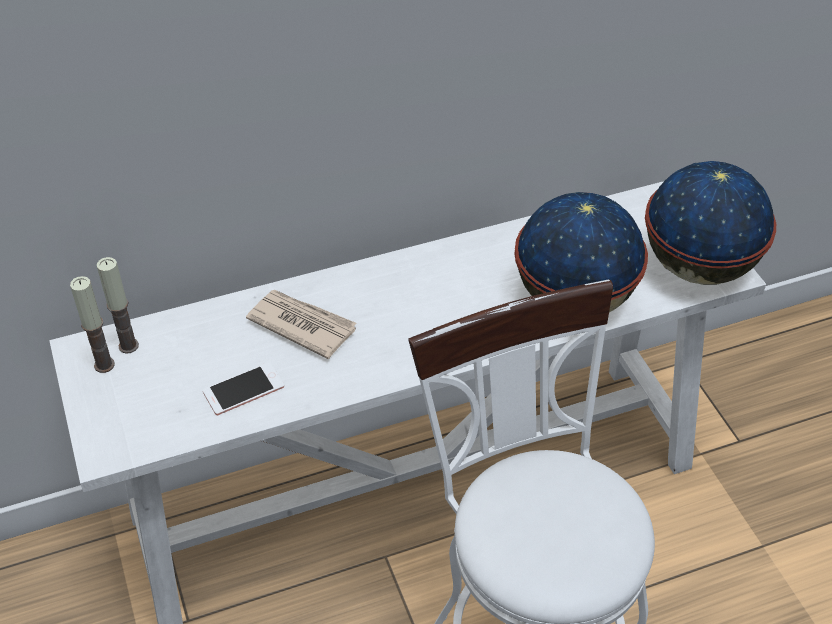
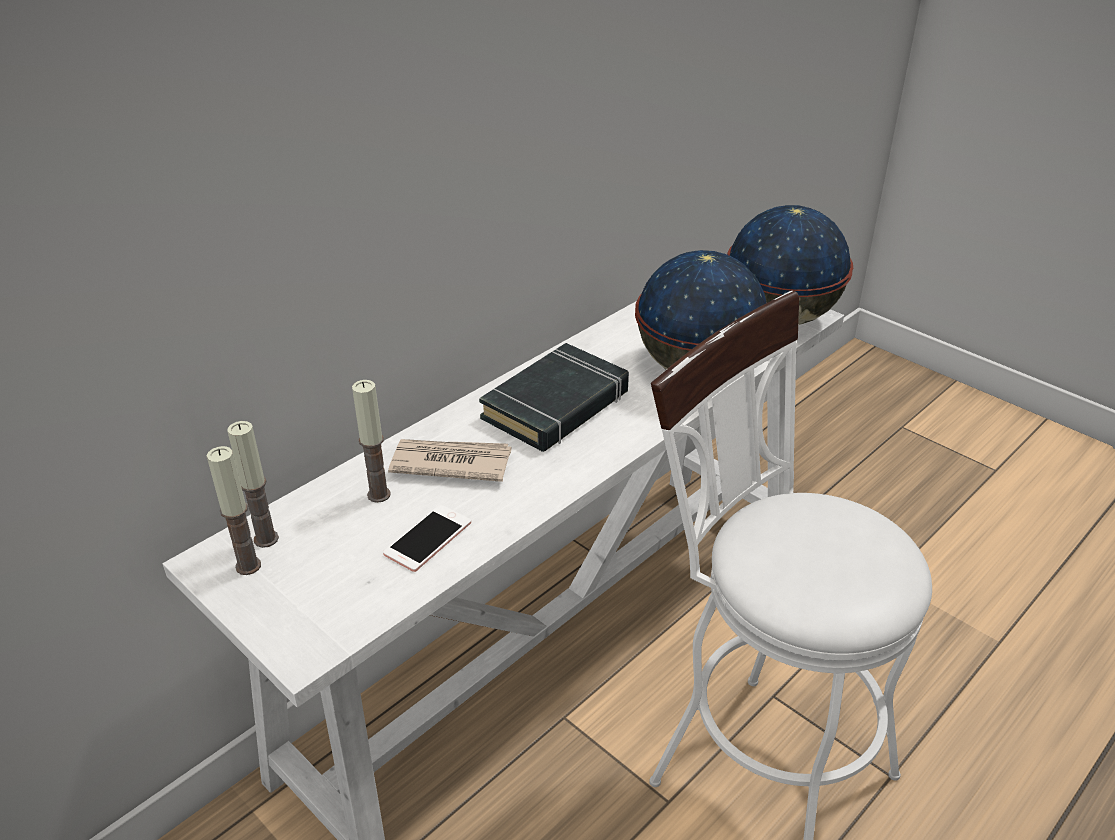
camera: 25 degrees left, 10 degrees down
none -> candle [352,380,391,503]
none -> black book [479,343,629,452]

